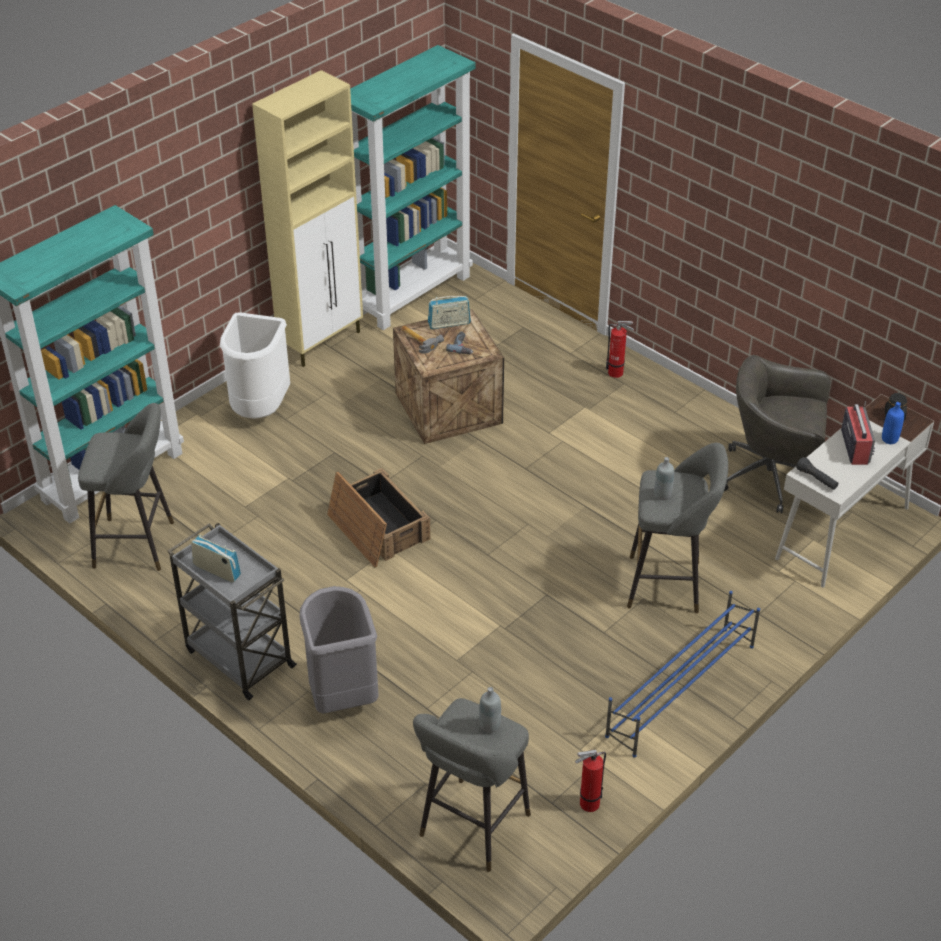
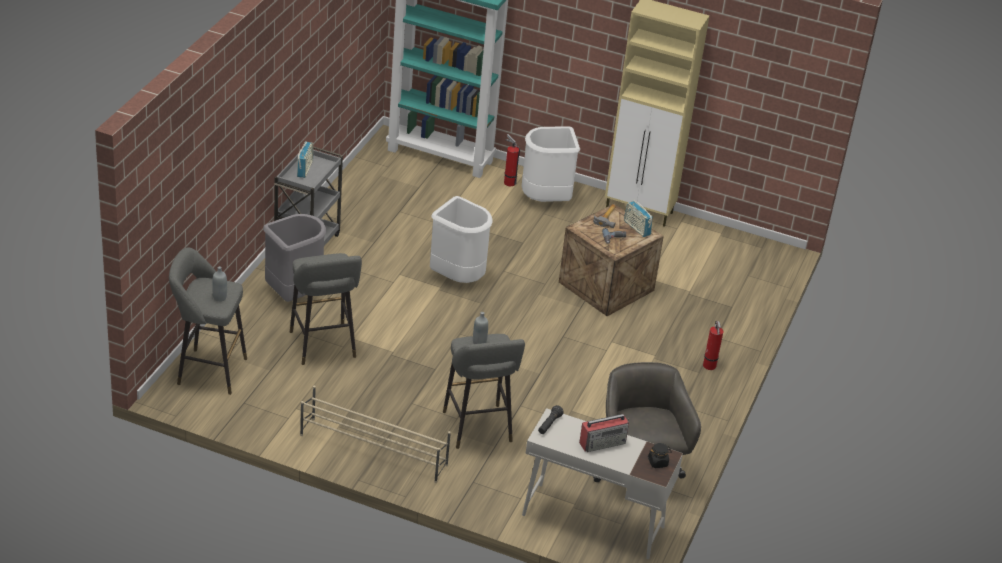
camera: 65 degrees right, 5 degrees down
grey stool [78,403,174,571] -> grey stool moved to [290,253,362,365]
crate [327,468,431,567] -> white trash can [430,196,493,283]
turquoise bookcase [350,45,476,330] -> none
fire extinguisher [575,750,606,812] -> fire extinguisher moved to [504,134,520,186]
blue shoe rack [605,591,760,758] -> beige shoe rack [300,386,451,483]
blue bottle [882,402,904,444] -> none

